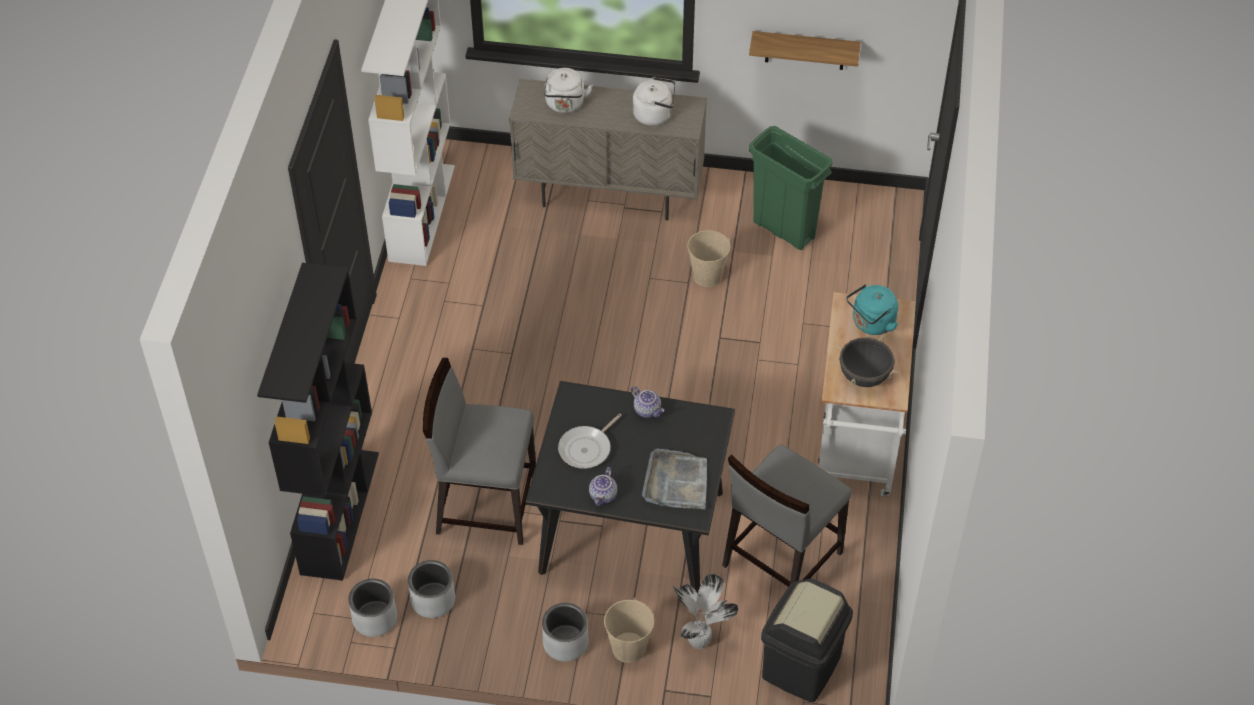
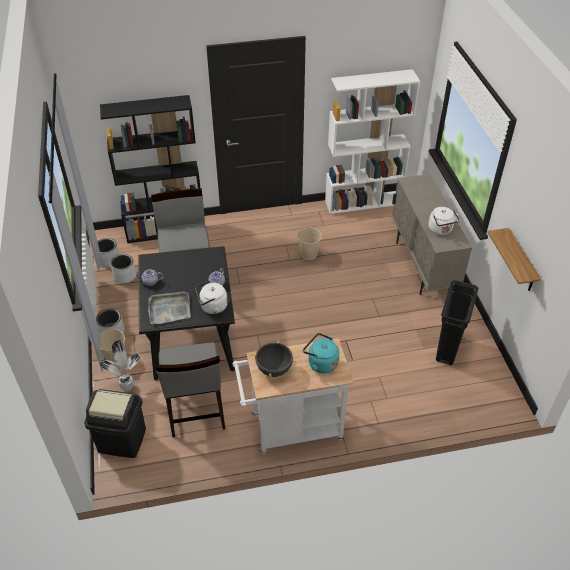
camera: 70 degrees right, 5 degrees down
white kettle [544,68,593,113] -> white kettle moved to [195,281,228,314]
frying pan [558,413,622,468] -> none
beige bucket [687,230,730,287] -> beige bucket moved to [297,228,322,260]
grey chair [722,444,852,587] -> grey chair turned 120 degrees counterclockwise [156,342,225,438]
green trash can [749,126,833,250] -> black trash can [436,280,479,365]

